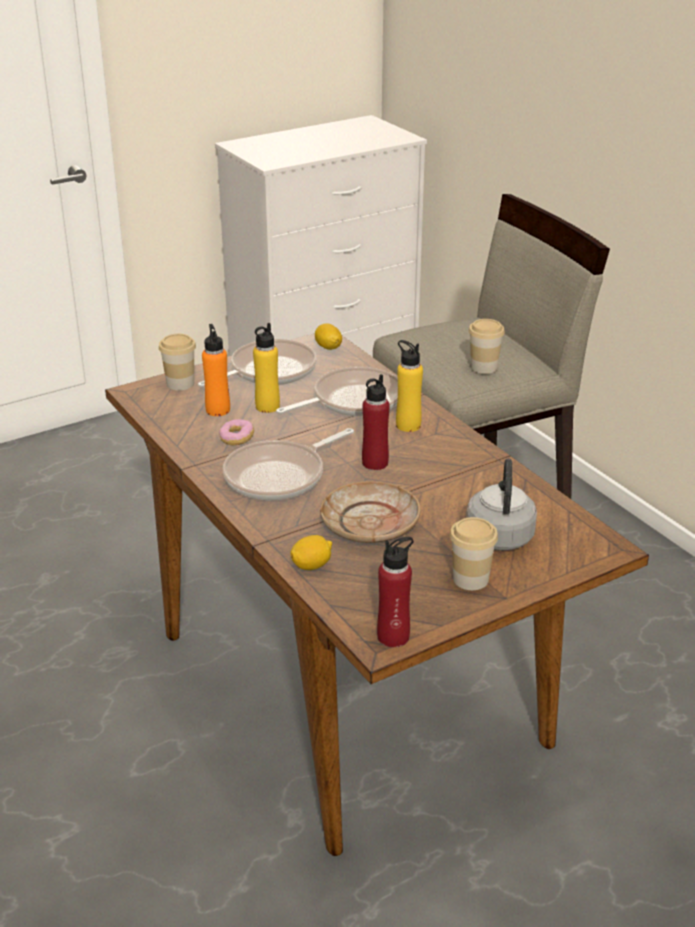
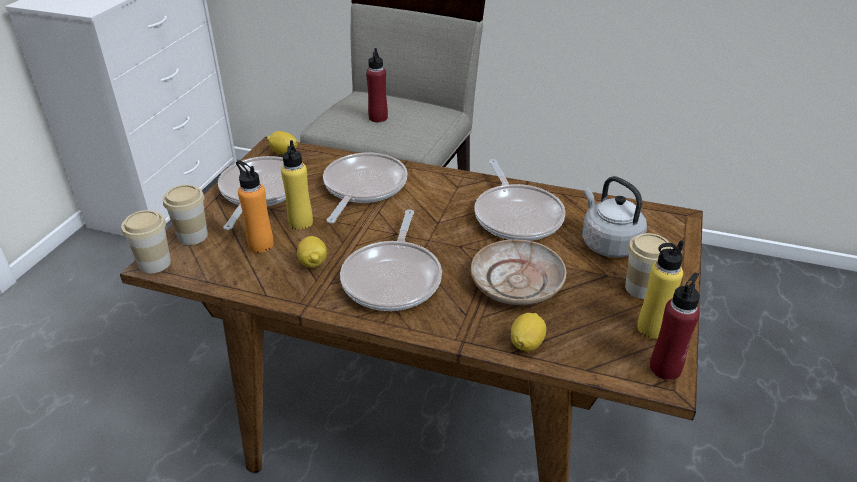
camera: 40 degrees left, 5 degrees up
donut [219,419,254,446] -> lemon [297,236,327,268]
red bottle [362,374,390,470] -> red bottle moved to [366,48,388,122]
yellow bottle [396,340,423,432] -> yellow bottle moved to [637,240,684,339]
cup [469,319,505,374] -> cup moved to [121,210,171,273]
none -> frying pan [474,159,565,241]

